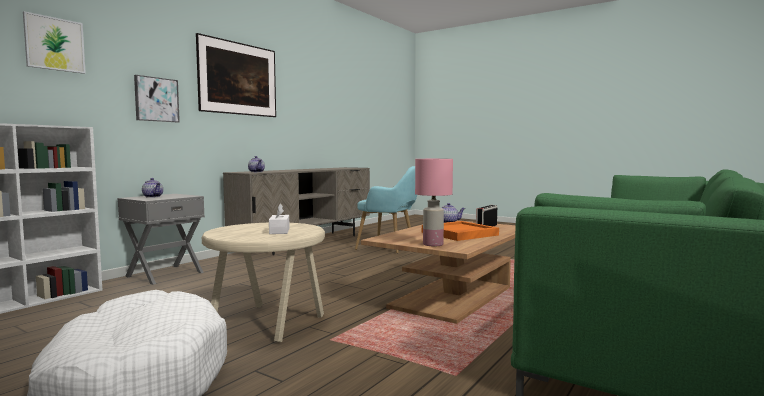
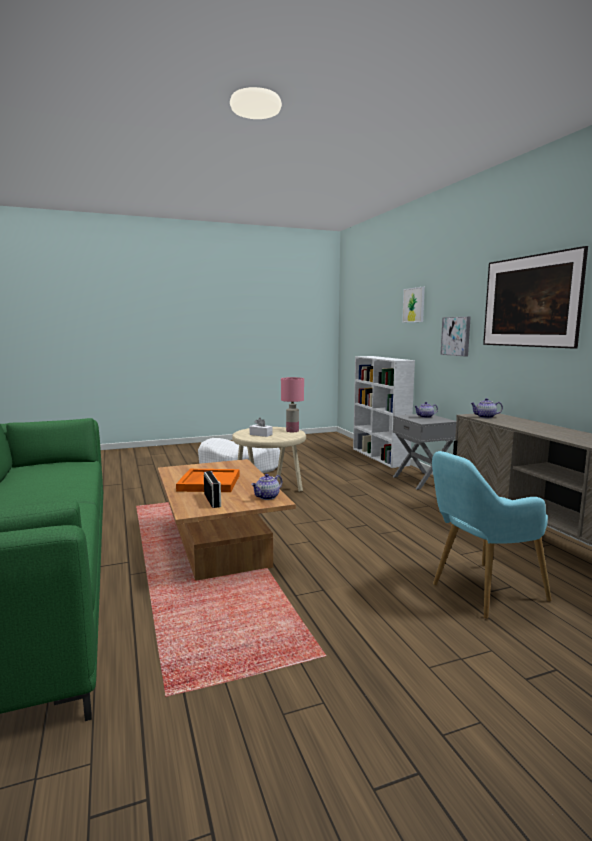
camera: 125 degrees right, 5 degrees up
pink table lamp [415,159,453,246] -> pink table lamp moved to [281,377,304,432]

